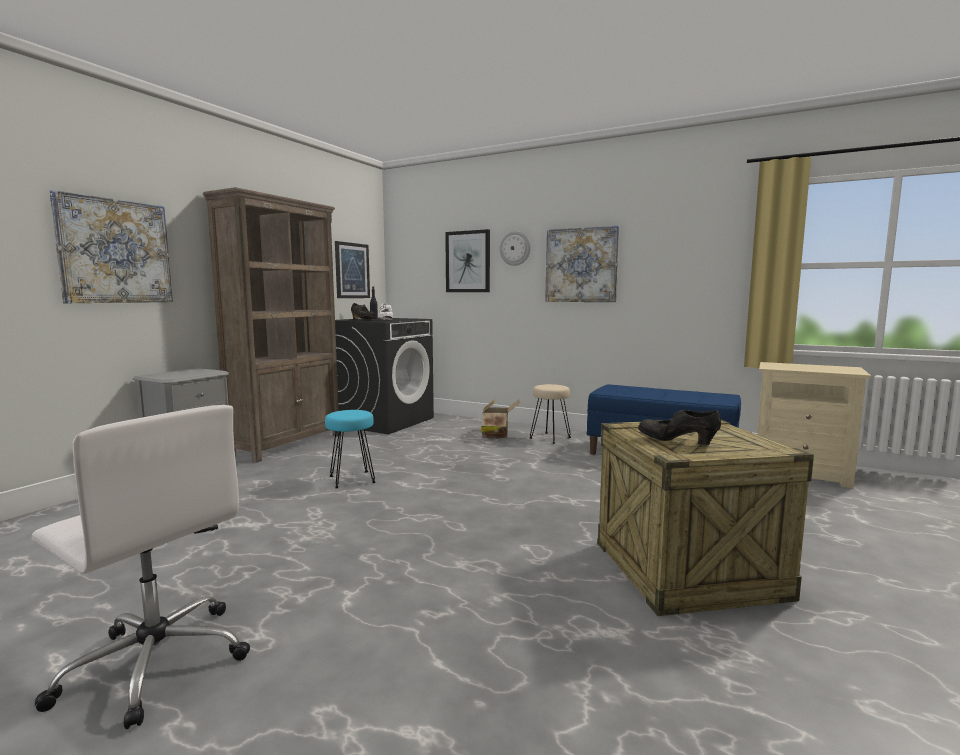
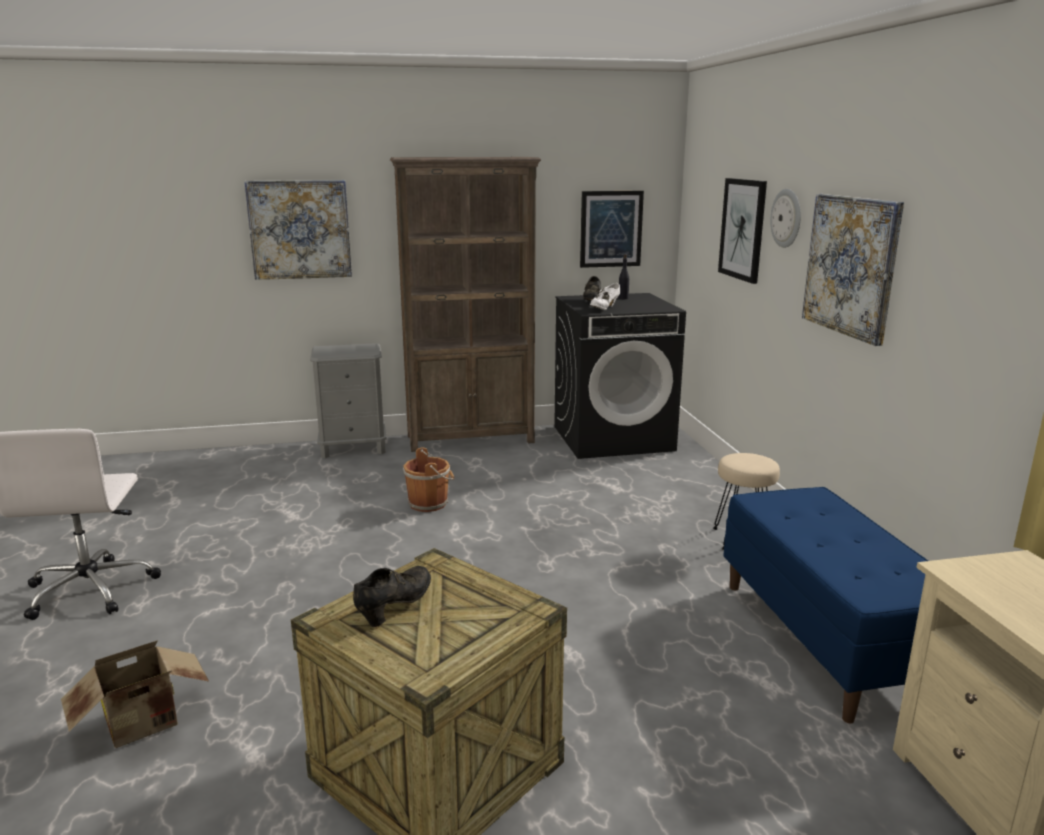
camera: 50 degrees right, 10 degrees up
turquoise stool [325,410,376,488] -> brown bucket [403,447,454,512]
cardboard box [481,399,519,439] -> cardboard box moved to [61,640,209,748]
black shoe [638,410,721,446] -> black shoe turned 45 degrees clockwise [353,566,431,627]

